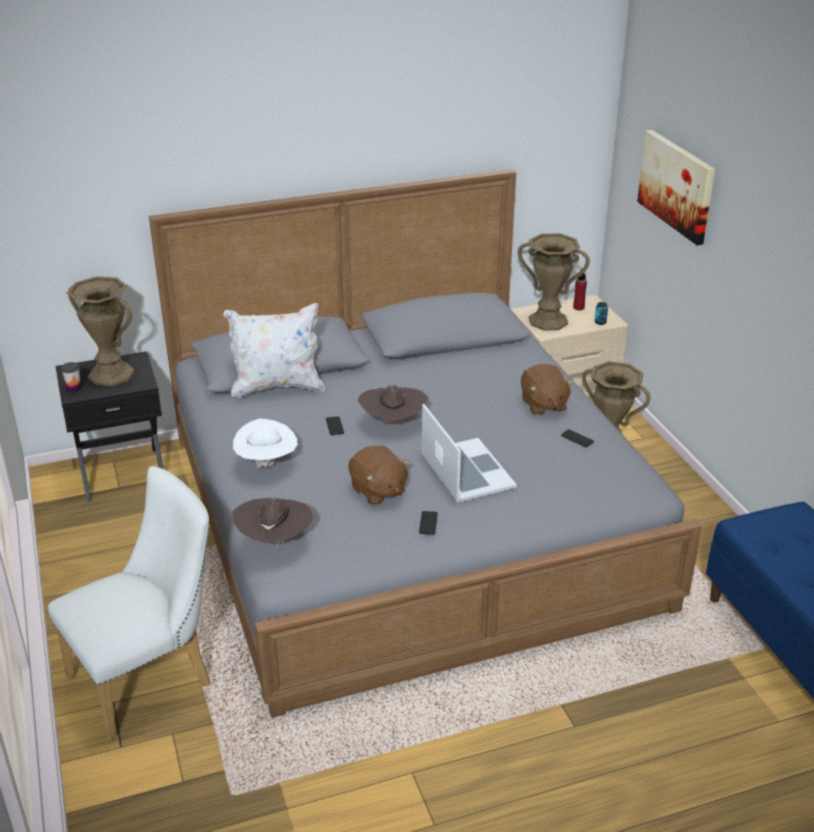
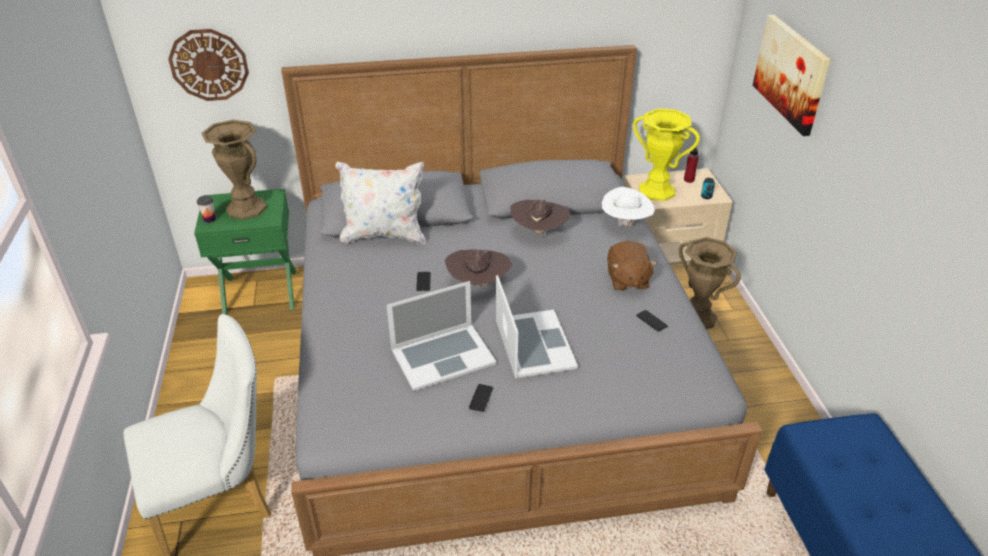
camera: 10 degrees right, 5 degrees up
black nightstand [55,351,164,502] -> green nightstand [194,189,296,315]
white hat [233,418,297,468] -> white hat moved to [602,187,655,226]
brown hat [233,498,313,549] -> brown hat moved to [510,199,570,238]
brown plush toy [348,446,409,505] -> laptop [387,281,497,391]
brown vase [518,233,590,331] -> yellow vase [633,109,700,201]
none -> wall clock [168,29,249,101]

